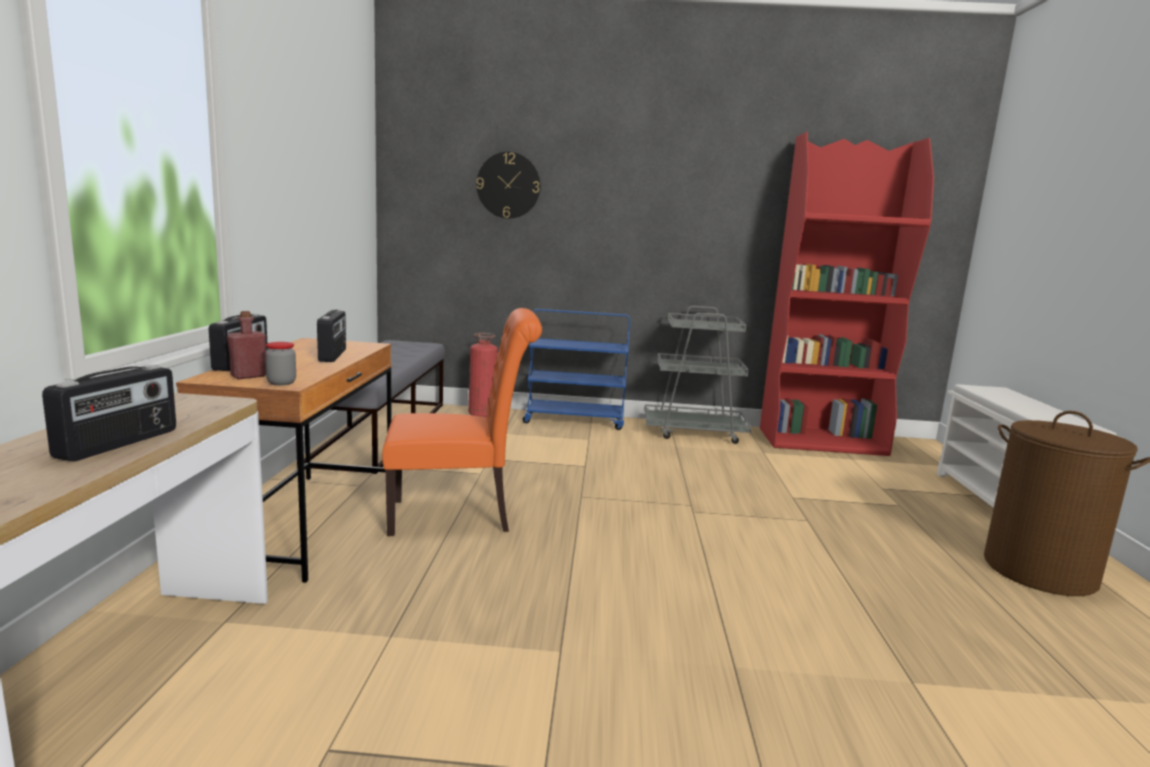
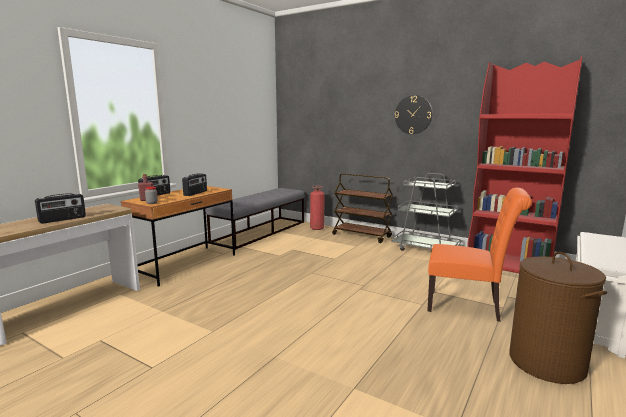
camera: 30 degrees right, 0 degrees up
orange chair [382,308,542,536] -> orange chair moved to [427,188,532,322]
wall clock [476,152,540,219] -> wall clock moved to [395,95,432,134]
blue cart [522,309,630,430] -> brown cart [332,173,393,243]

